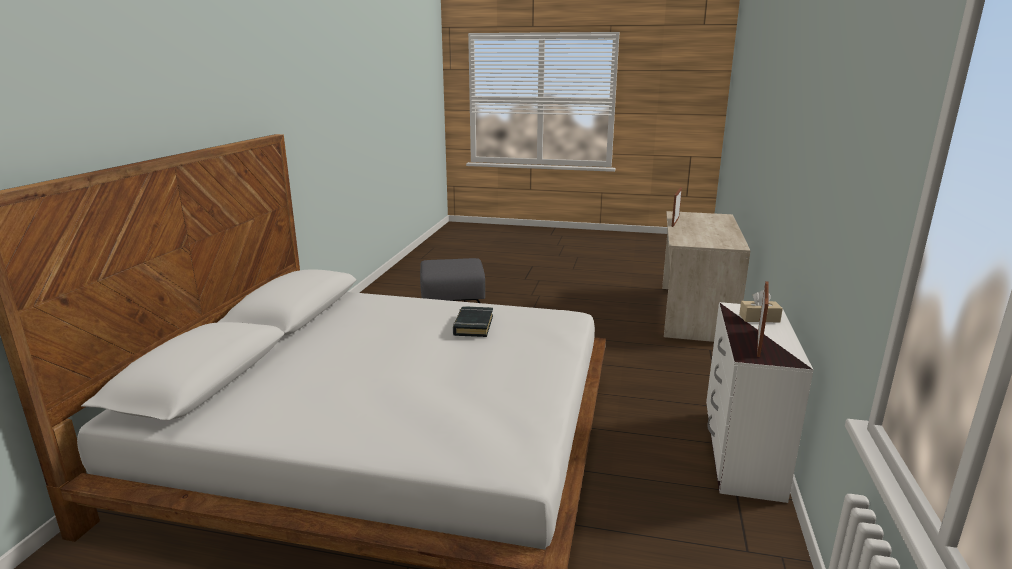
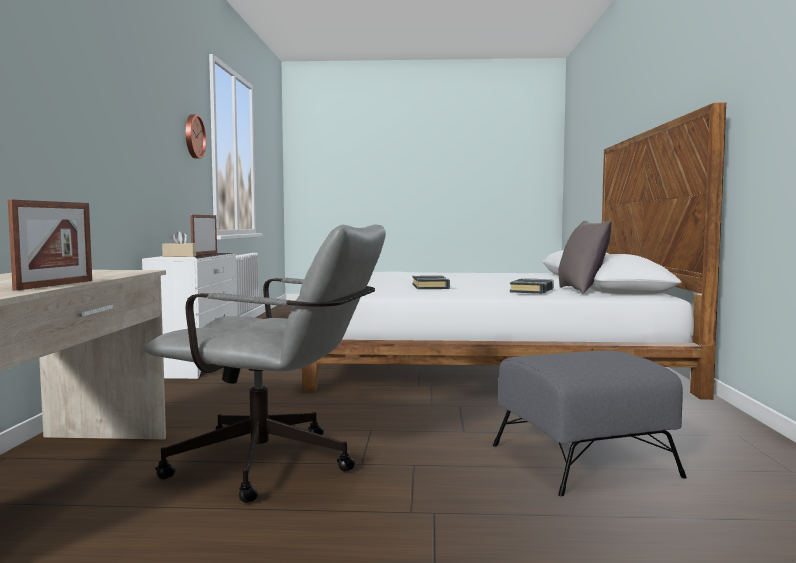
camera: 170 degrees right, 15 degrees down
none -> grey office chair [145,224,386,503]
none -> wall clock [185,114,206,159]
none -> black book [510,278,554,294]
none -> grey pillow [558,221,612,294]

